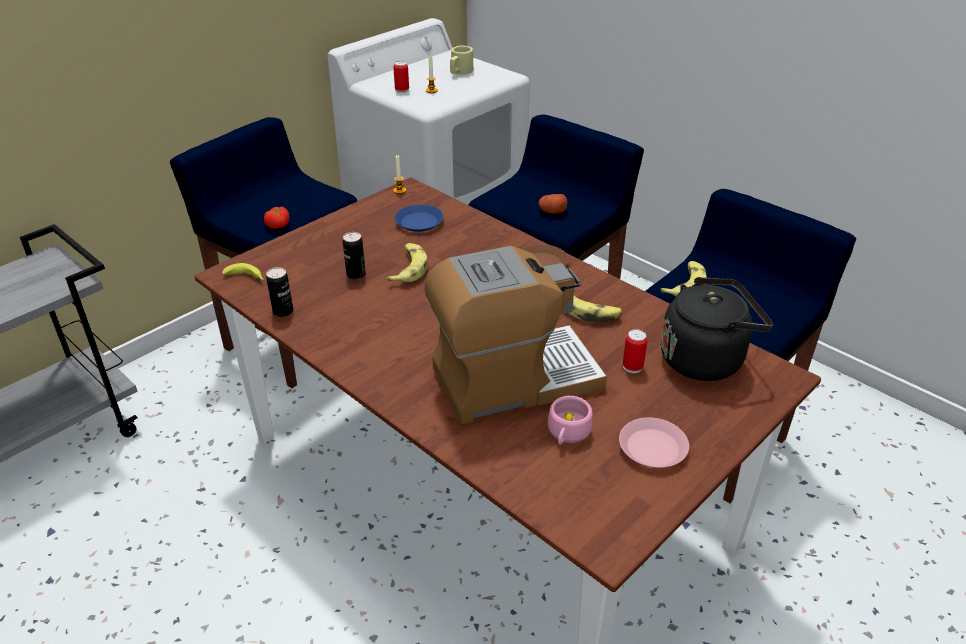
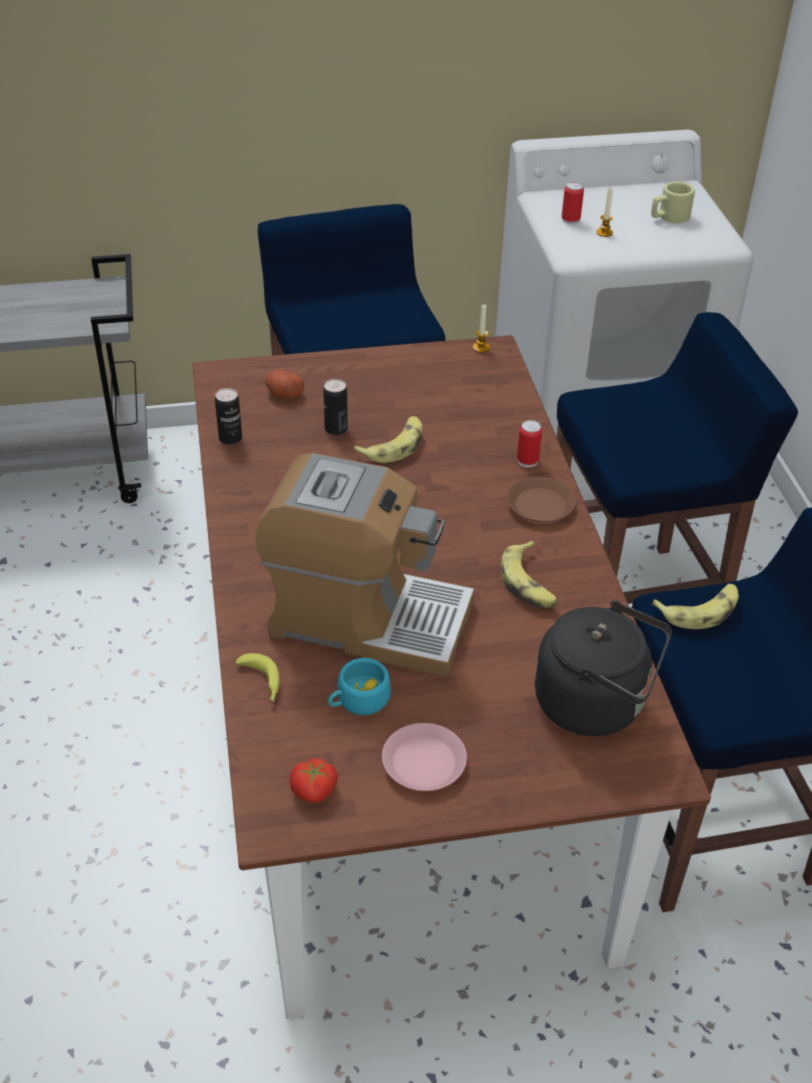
camera: 35 degrees right, 5 degrees up
banana [222,263,264,281] -> banana moved to [236,653,280,702]
tomato [264,207,289,229] -> tomato moved to [290,758,338,803]
blue plate [395,205,444,232] -> none
potato [539,194,568,214] -> potato moved to [265,370,304,399]
pink cup [548,396,593,445] -> turquoise cup [328,658,391,715]
can [623,329,648,373] -> can moved to [517,420,542,468]

